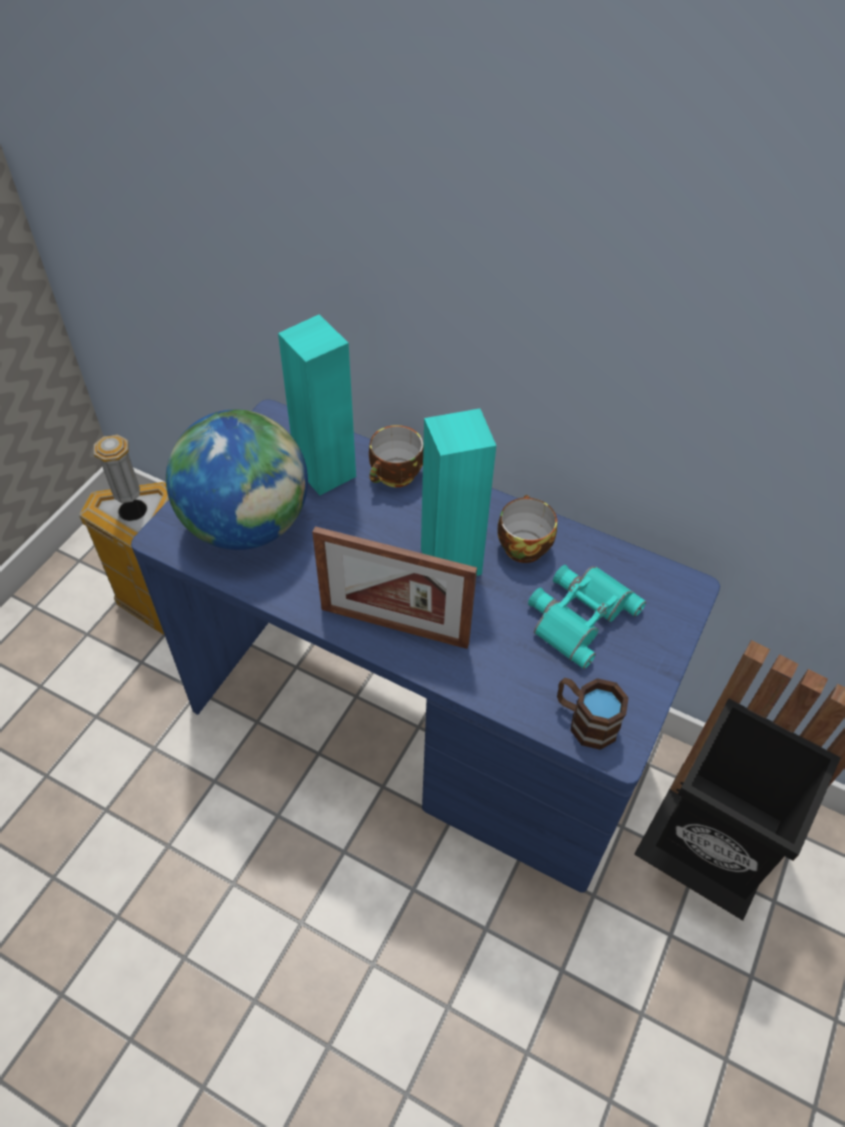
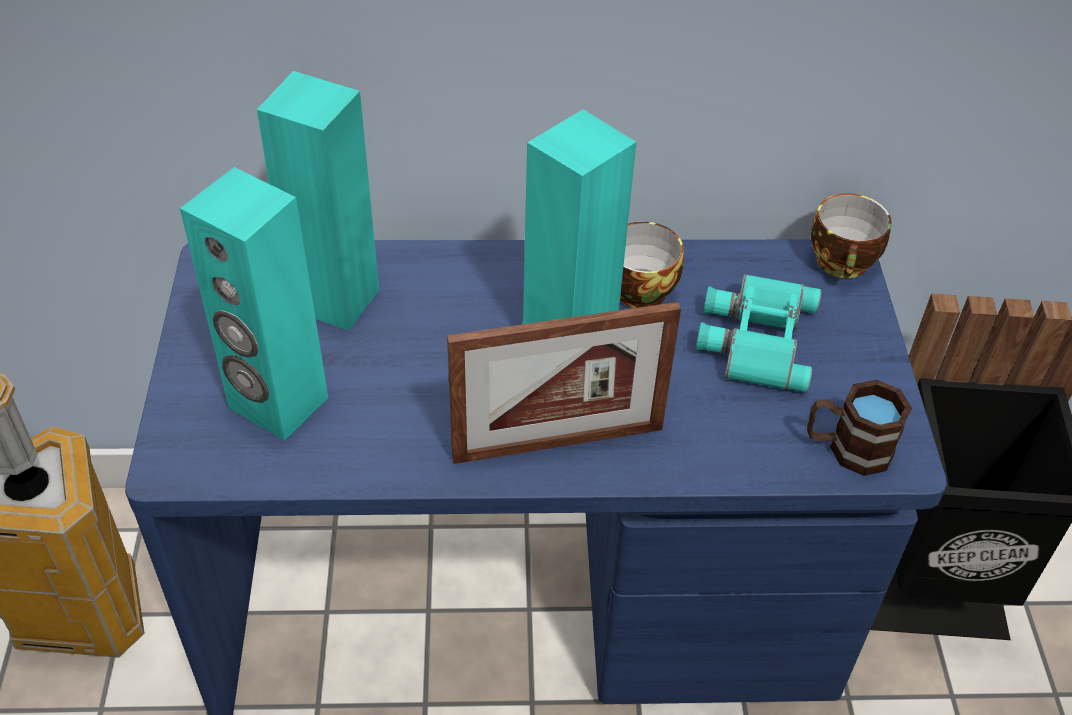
camera: 30 degrees left, 5 degrees down
globe [166,409,308,550] -> turquoise speaker [180,167,328,441]
cup [369,425,423,487] -> cup moved to [811,193,892,278]

